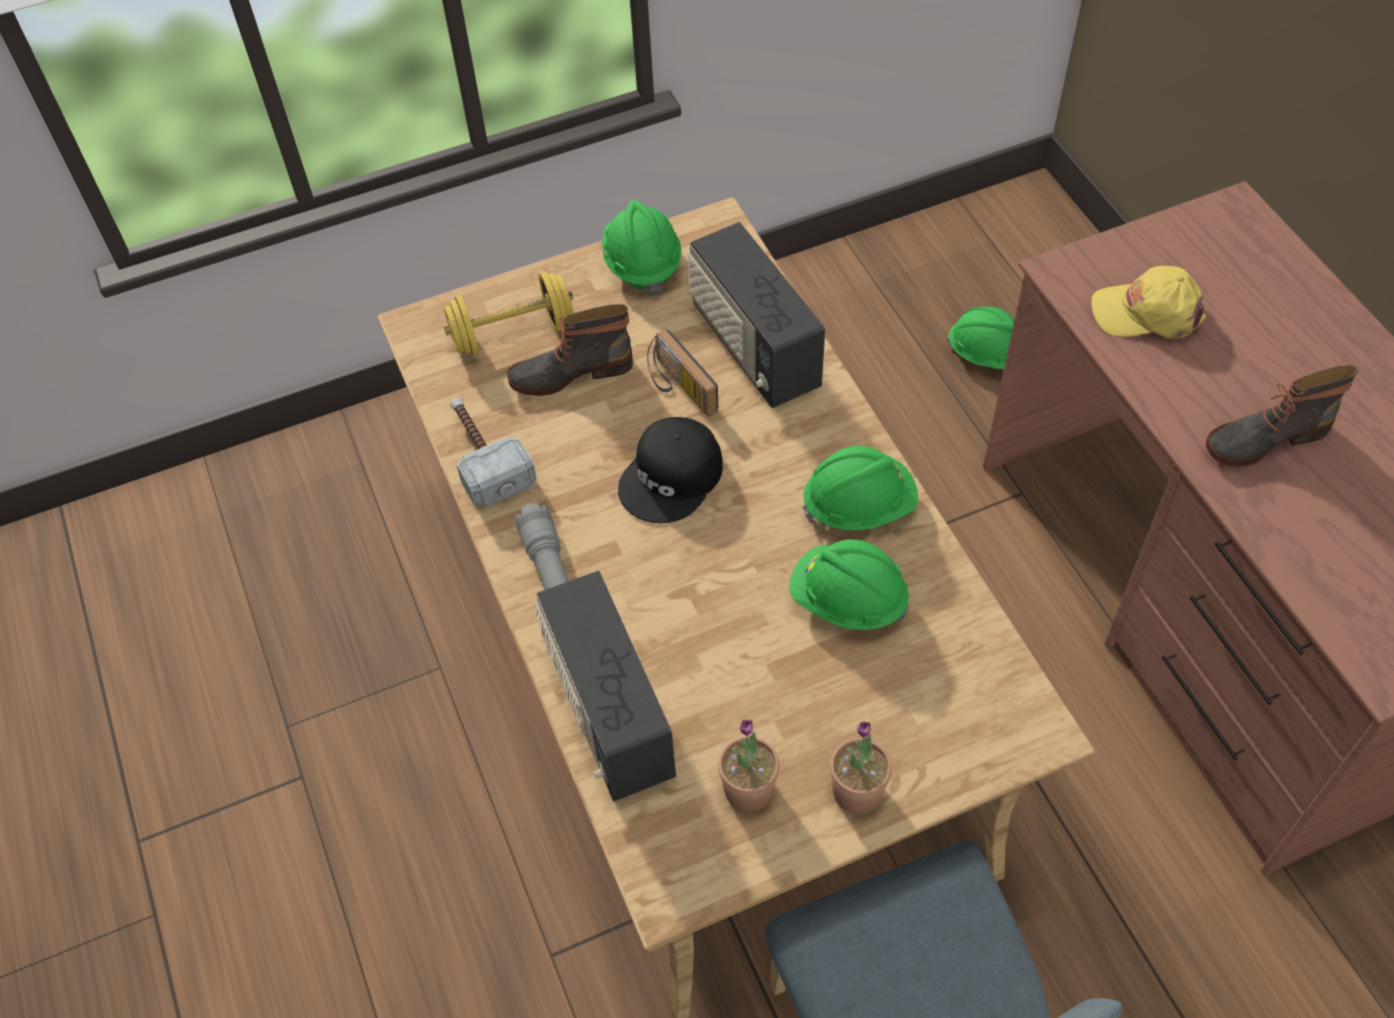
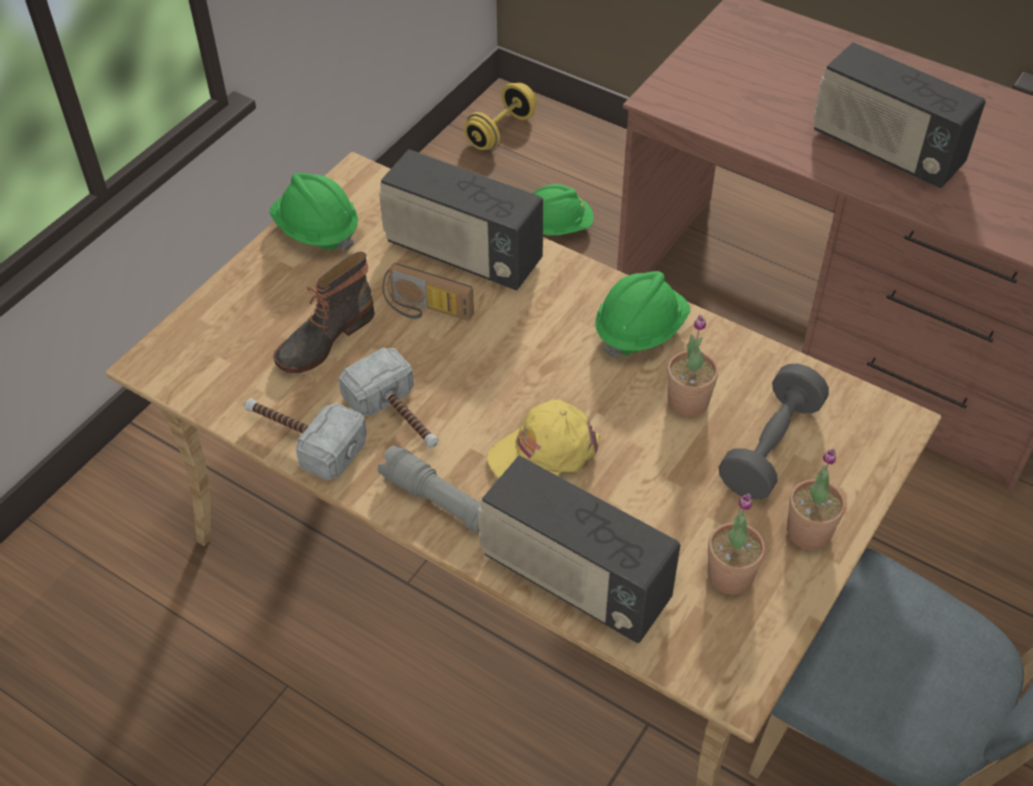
camera: 35 degrees left, 5 degrees down
yellow dumbbell [444,271,573,356] -> yellow dumbbell moved to [464,83,537,150]
black cap [618,417,723,523] -> none
green hard hat [789,539,910,630] -> potted plant [667,315,718,417]
yellow cap [1091,266,1206,339] -> yellow cap moved to [487,400,600,479]
boot [1206,365,1358,466] -> radio [813,42,986,188]
none -> hammer [338,348,439,448]
none -> grey dumbbell [719,364,829,500]

